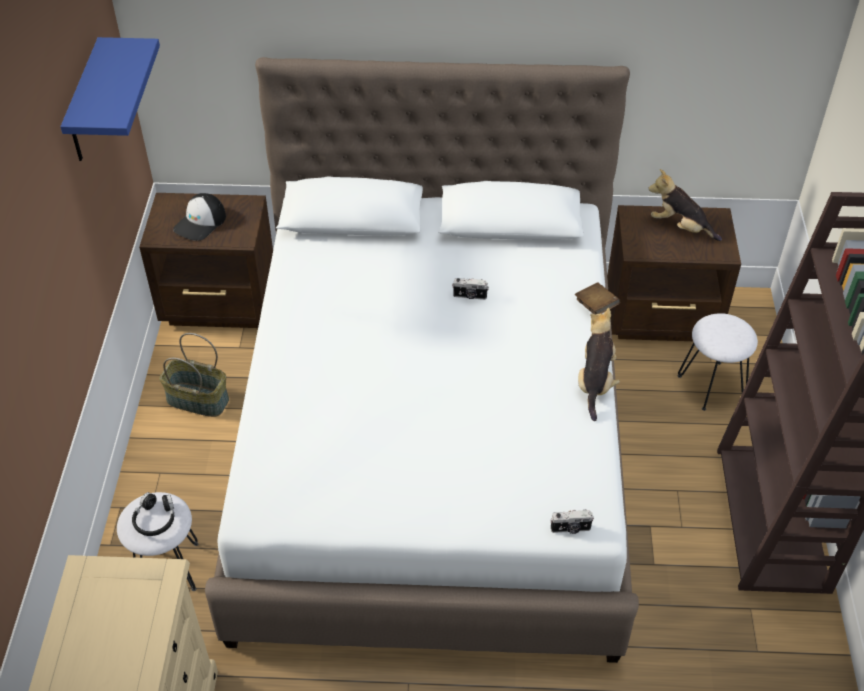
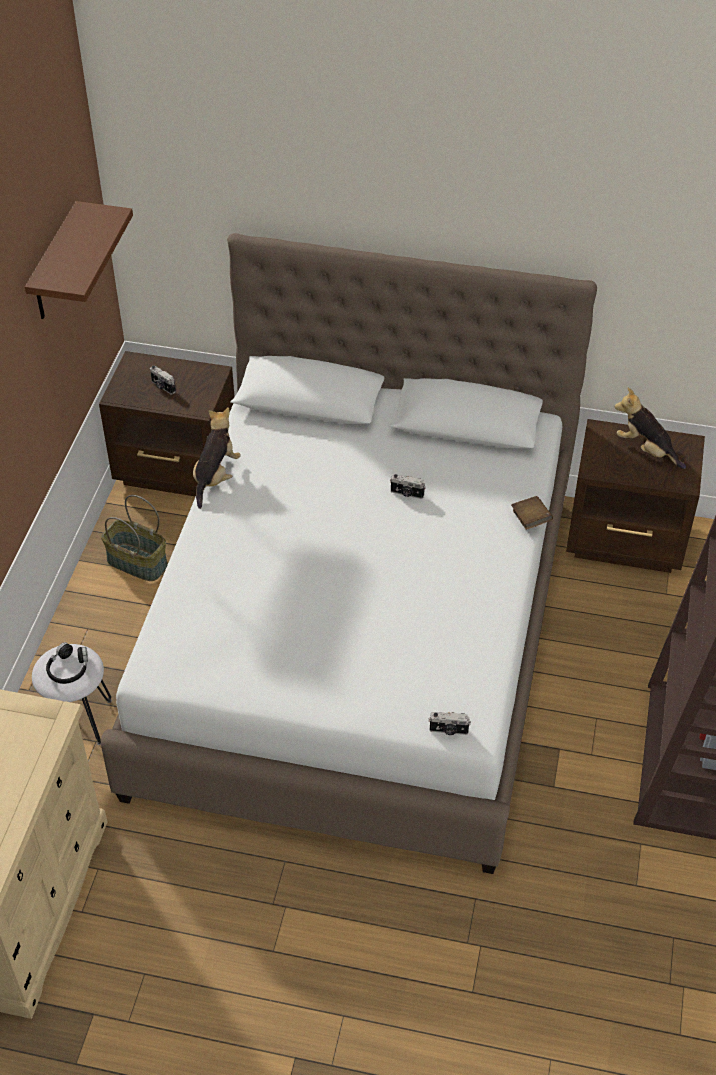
camera: 10 degrees right, 0 degrees up
blue shelf [60,37,160,161] -> brown shelf [25,201,133,319]
cap [173,193,226,241] -> camera [150,365,176,394]
plush toy [578,308,620,421] -> plush toy moved to [193,407,241,509]
white stool [678,313,758,411] -> none

